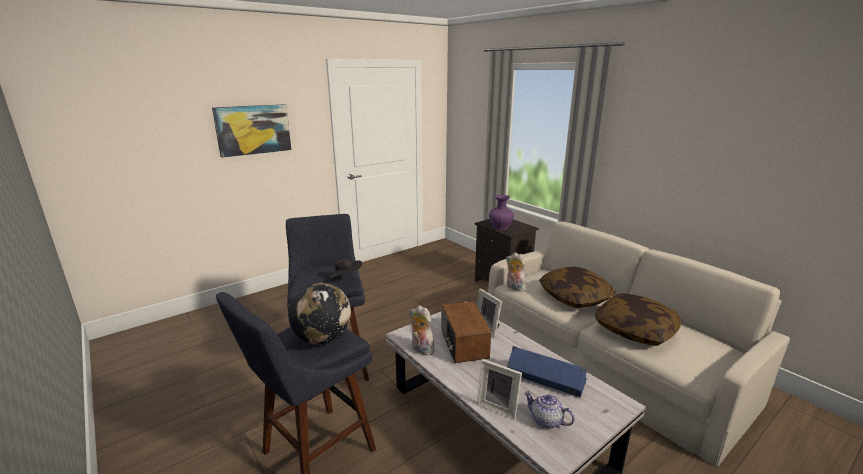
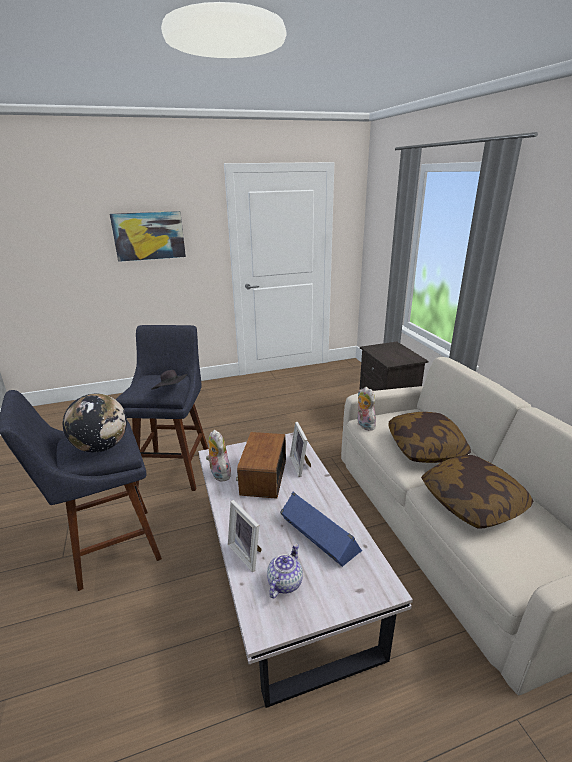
camera: 20 degrees right, 5 degrees up
purple vase [489,195,514,230] -> none
teapot [524,391,575,429] -> teapot turned 60 degrees clockwise [267,544,303,598]

